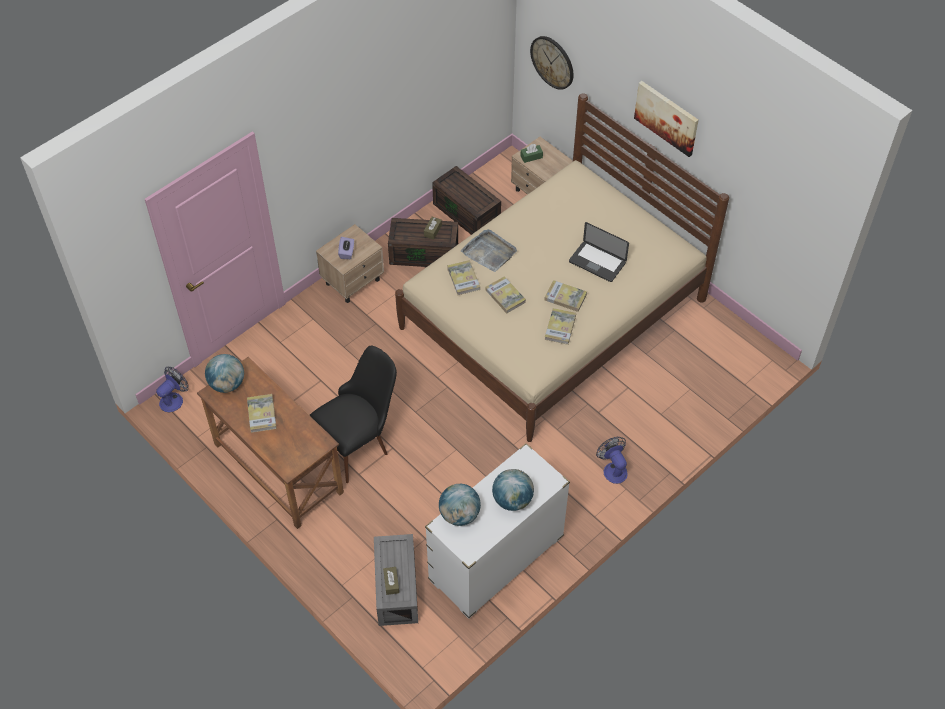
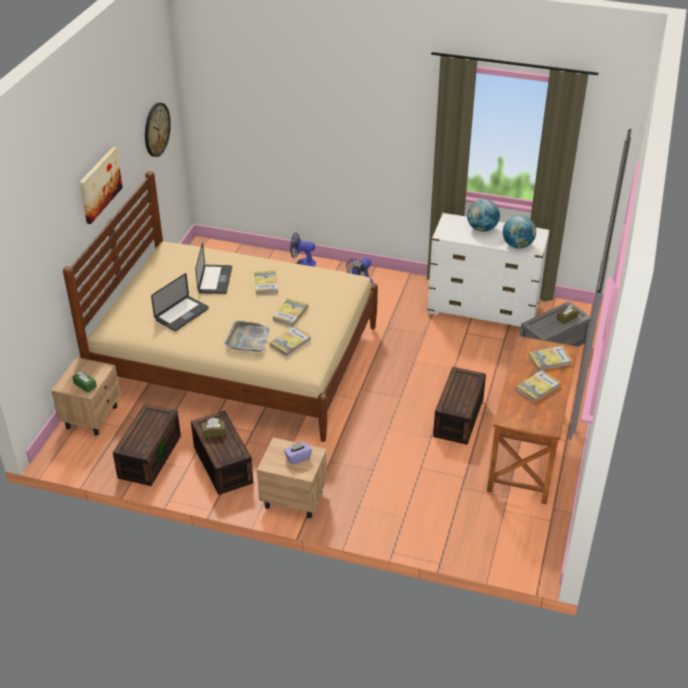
camera: 120 degrees left, 15 degrees down
fan [156,367,189,412] -> fan moved to [290,232,316,267]
globe [205,354,244,393] -> none
black chair [310,346,397,483] -> brown storage box [433,367,486,445]
wall clock [530,36,574,90] -> wall clock moved to [145,103,171,157]
book [545,308,576,345] -> book moved to [528,346,573,371]
none -> laptop [151,273,209,331]

